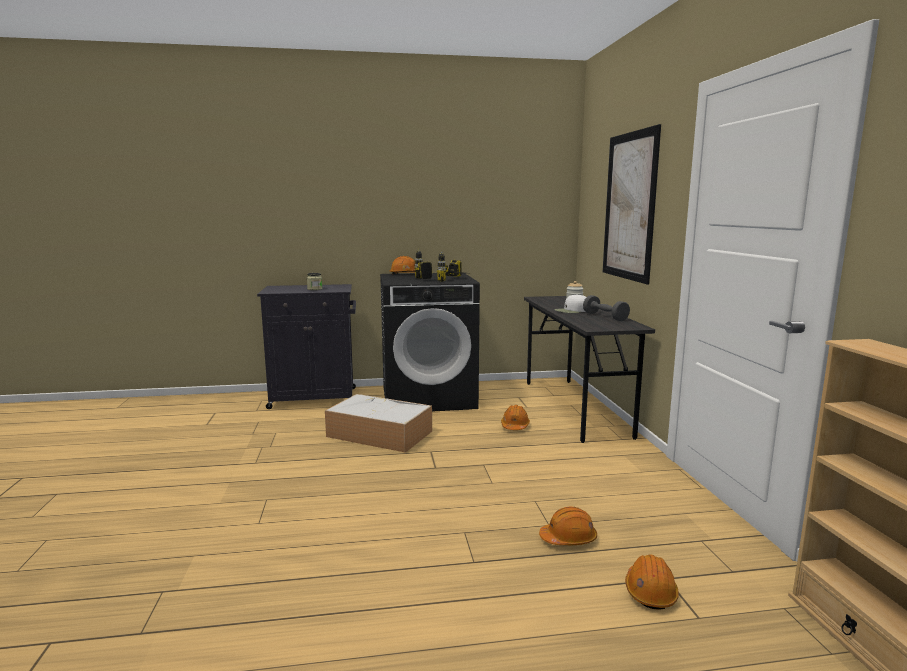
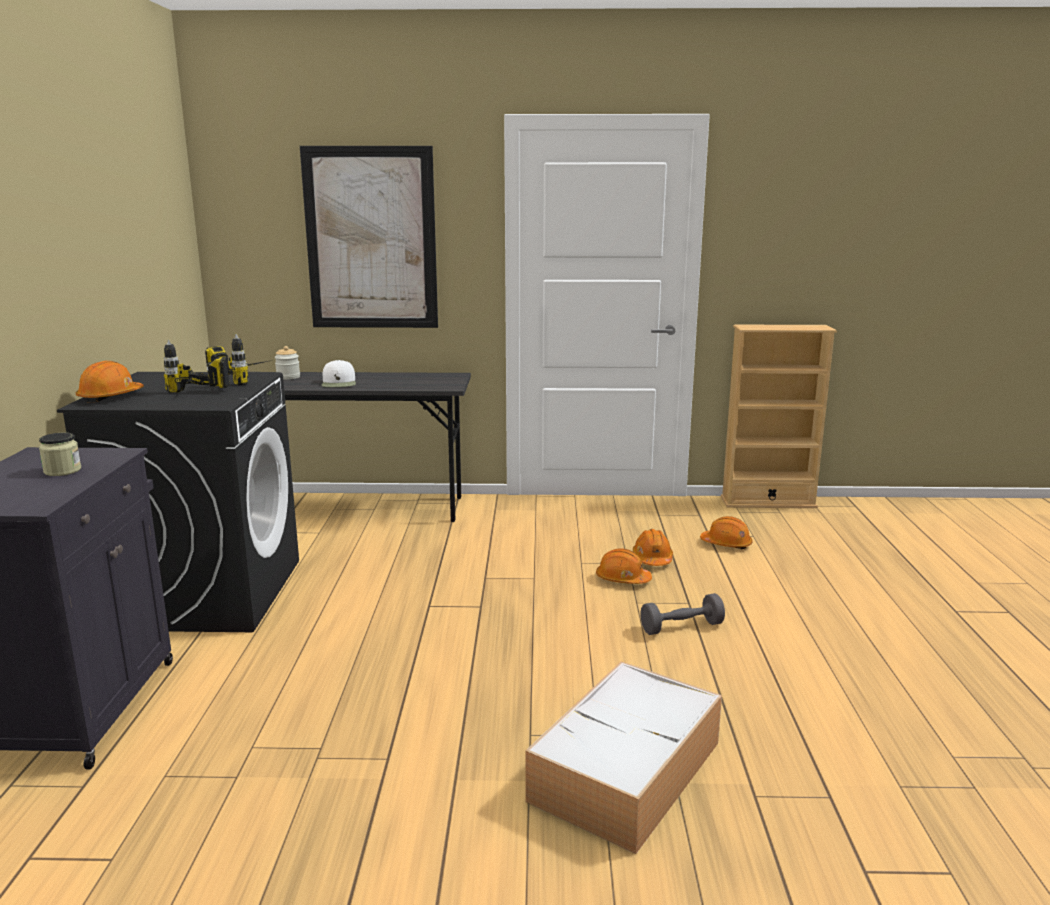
camera: 80 degrees left, 5 degrees up
storage box [325,394,432,453] -> storage box moved to [526,661,722,854]
orange hard hat [501,405,530,430] -> orange hard hat moved to [596,548,652,584]
grey dumbbell [583,295,630,321] -> grey dumbbell moved to [640,593,725,635]

